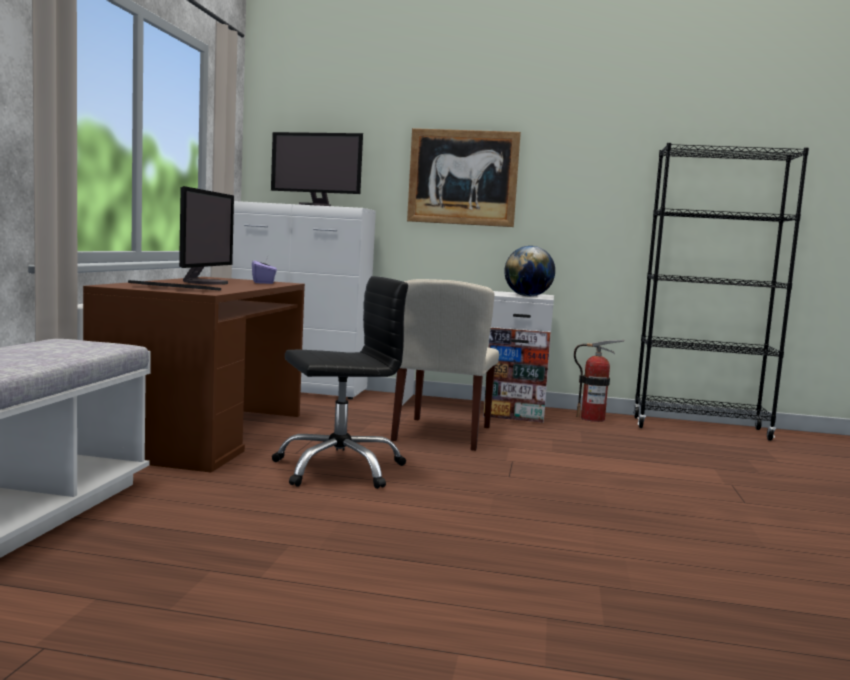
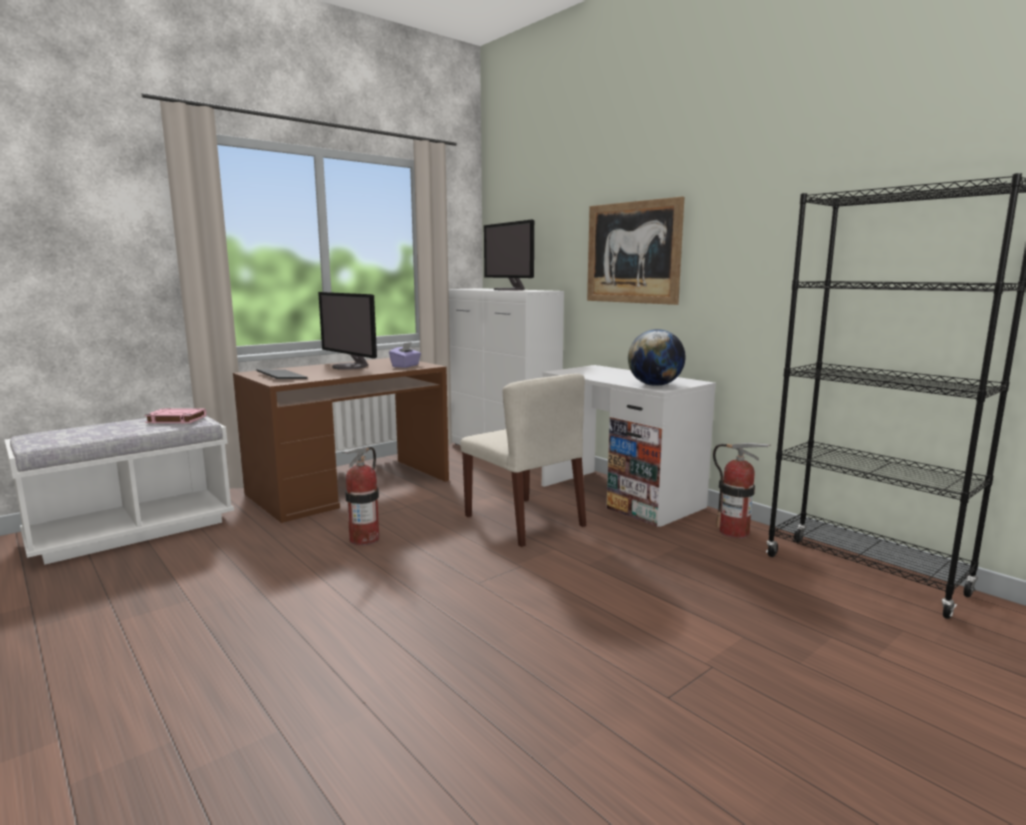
camera: 40 degrees right, 5 degrees up
monitor [179,186,234,285] -> monitor turned 90 degrees clockwise [318,292,377,370]
black office chair [272,276,408,489] -> fire extinguisher [342,447,379,545]
beige chair [391,279,499,451] -> beige chair turned 90 degrees counterclockwise [460,373,586,547]
none -> pink book [144,408,206,424]

